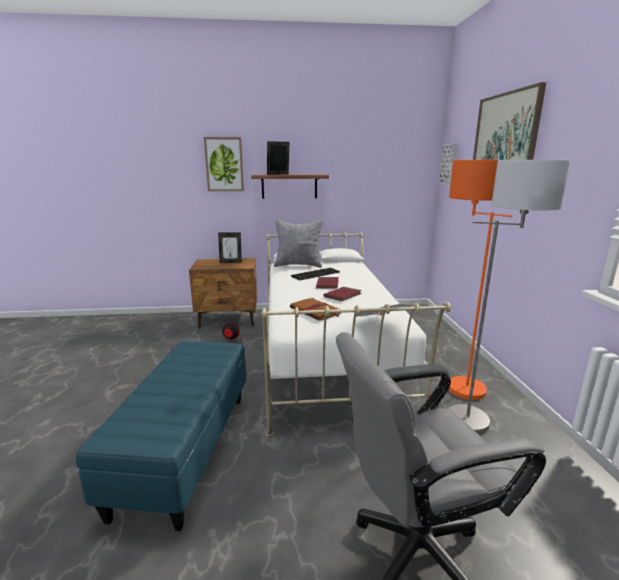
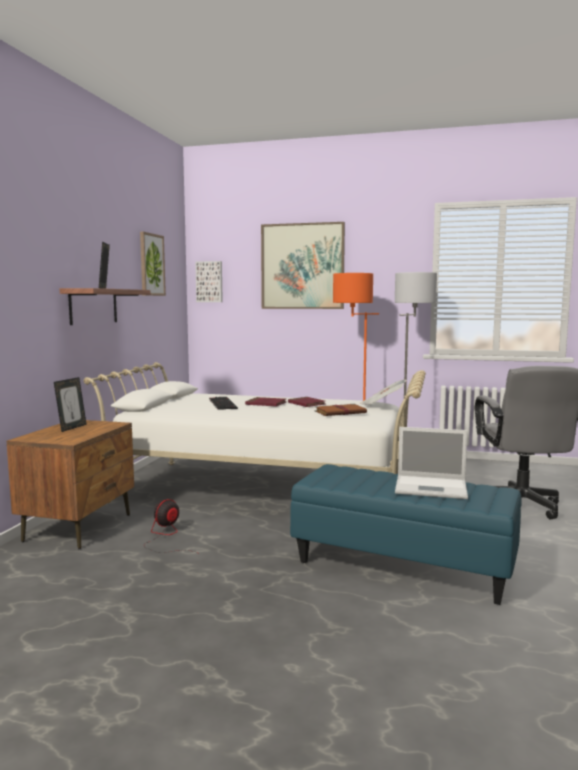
camera: 70 degrees left, 10 degrees down
picture [204,137,244,191] -> picture moved to [140,232,166,296]
grey pillow [274,220,323,268] -> none
none -> laptop [395,427,468,499]

